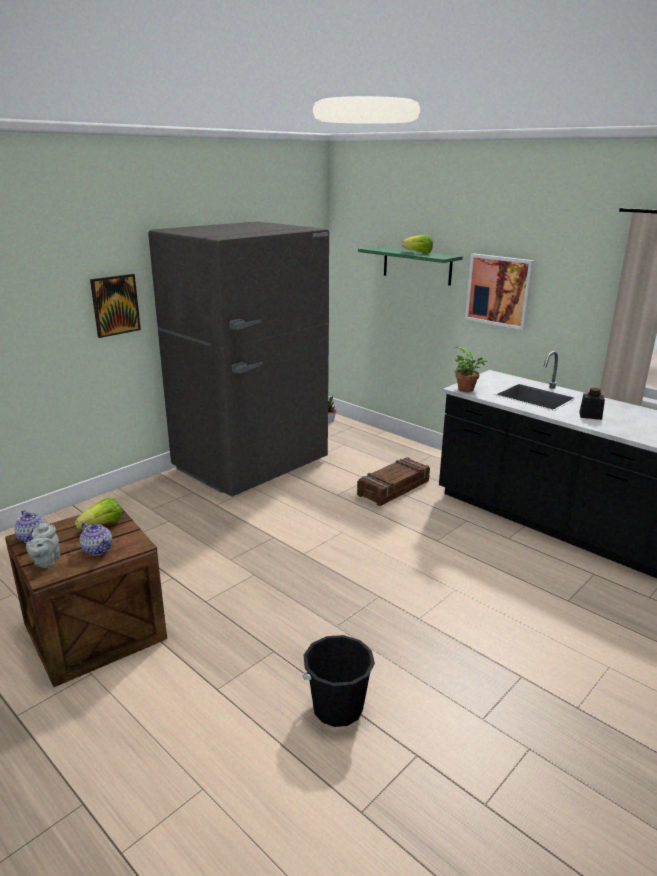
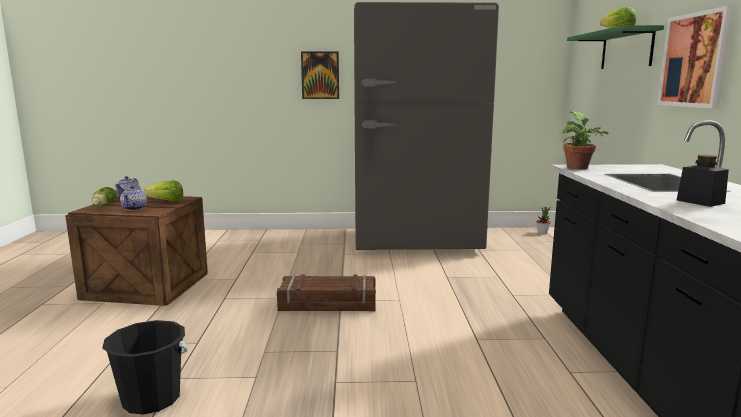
camera: 45 degrees right, 10 degrees down
grey teapot [26,521,60,568] -> lettuce [92,187,117,207]
crate [357,457,430,506] -> crate moved to [277,274,376,311]

